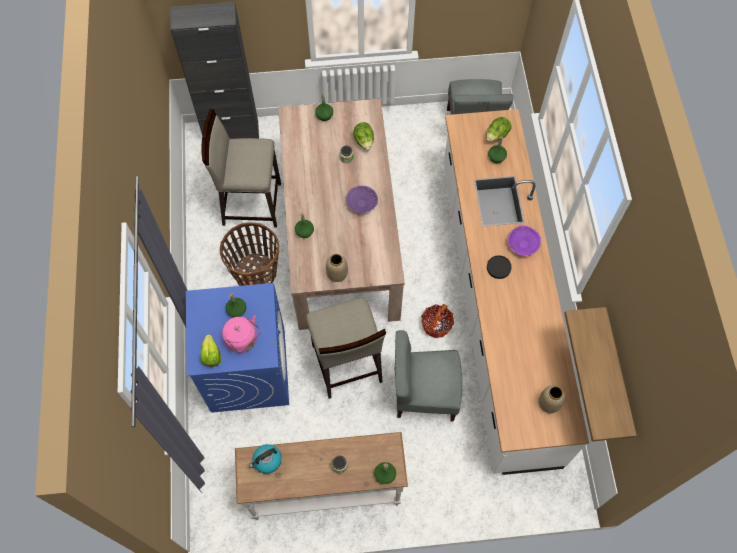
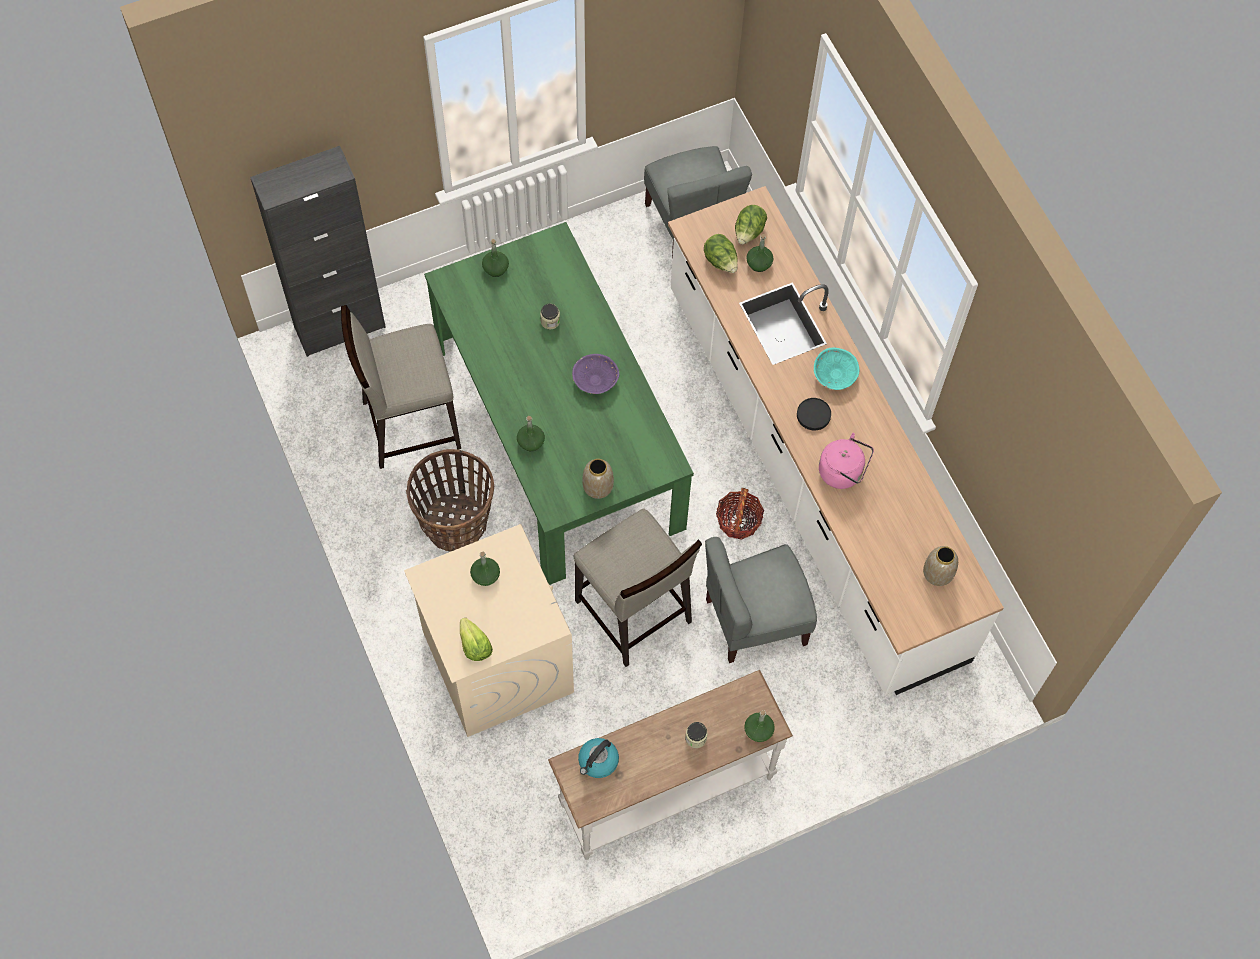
camera: 20 degrees left, 0 degrees up
blue washing machine [186,283,289,413] -> beige washing machine [404,524,574,737]
pink kettle [222,315,261,353] -> pink kettle moved to [819,433,874,489]
beige dining table [278,99,405,330] -> green dining table [424,222,694,585]
lettuce [353,122,374,150] -> lettuce moved to [704,234,738,273]
purple bowl [508,225,541,256] -> turquoise bowl [814,348,859,390]
shelf [564,307,637,442] -> none

